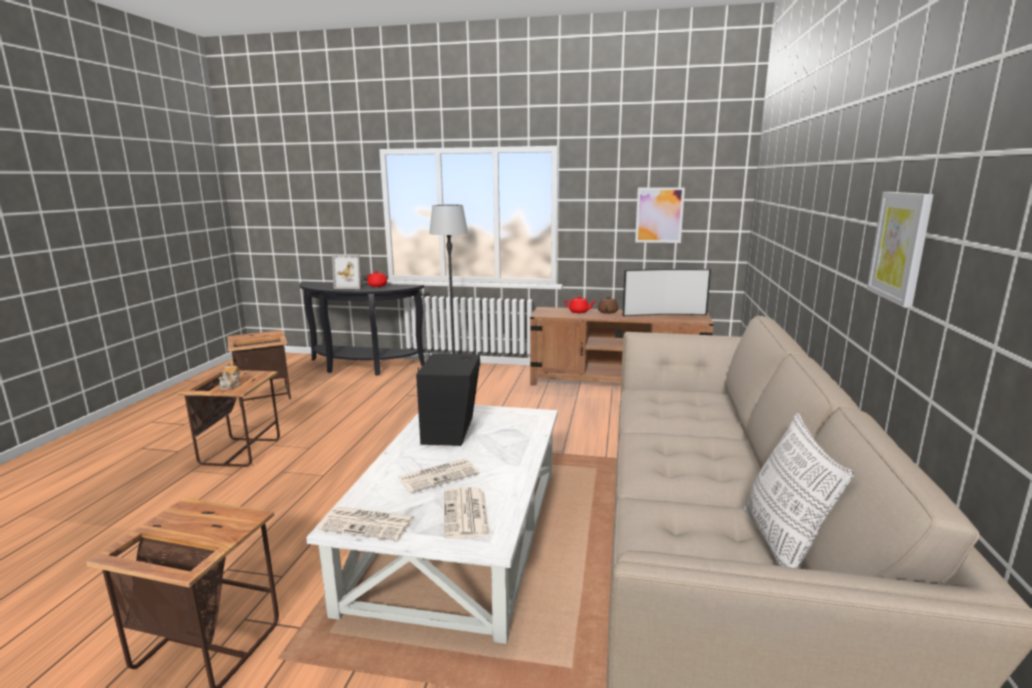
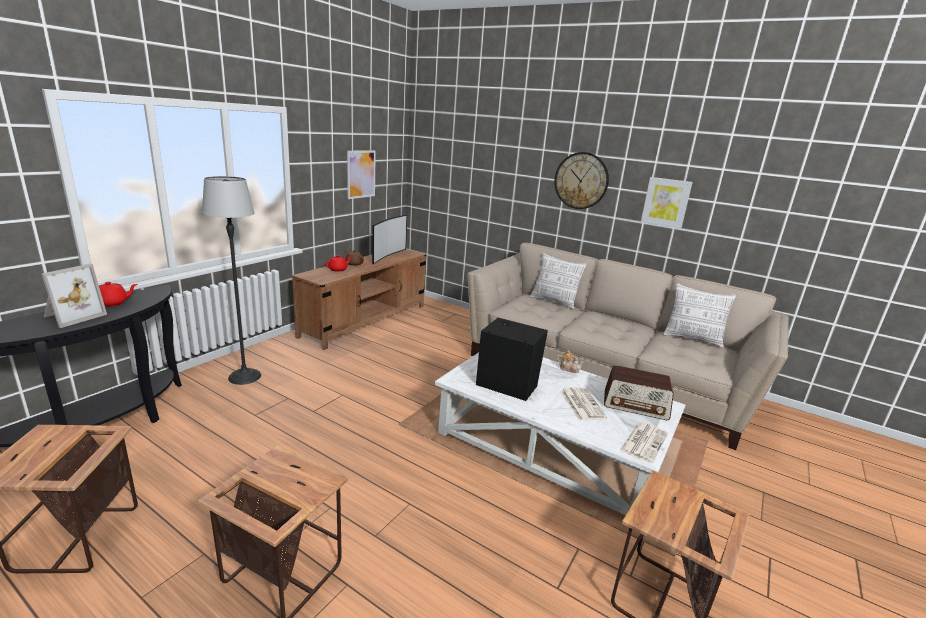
camera: 70 degrees left, 5 degrees up
teapot [218,362,241,390] -> teapot moved to [557,350,584,373]
newspaper [444,487,490,539] -> radio [604,365,674,420]
none -> pillow [530,253,587,310]
none -> wall clock [554,152,609,209]

